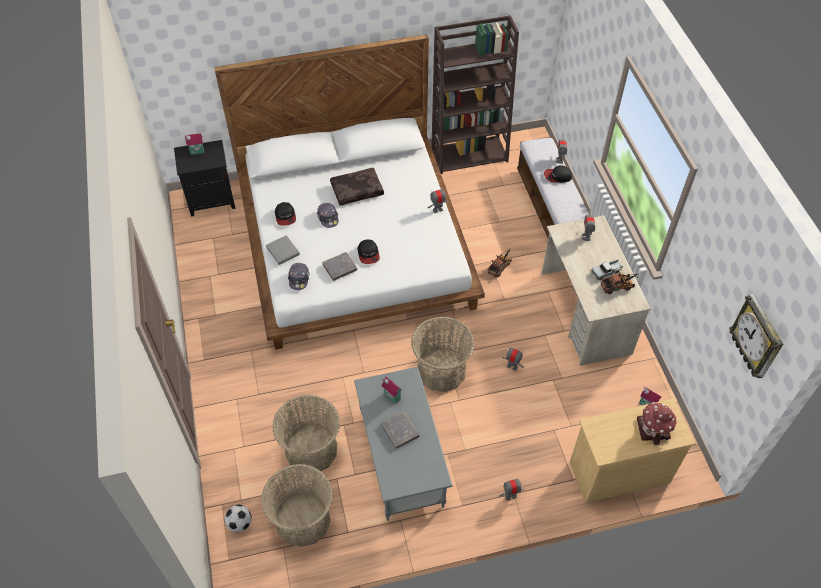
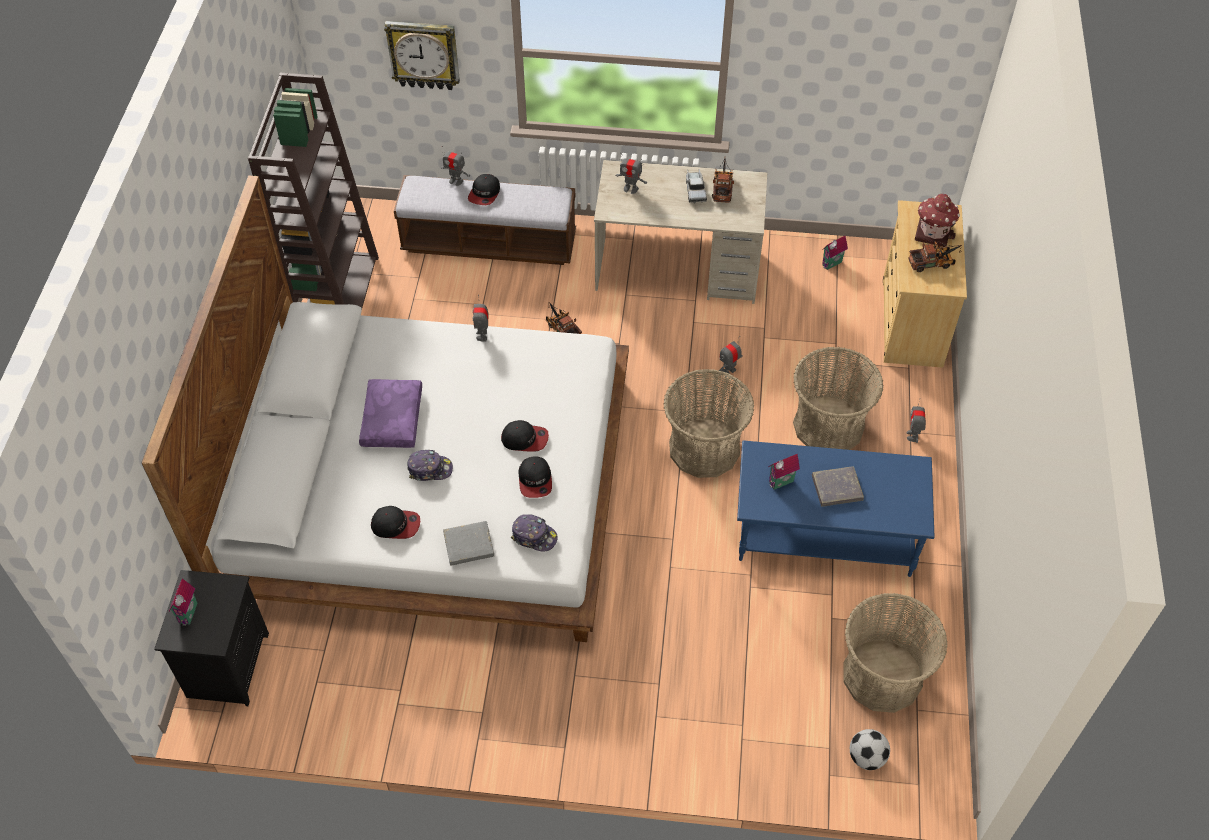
camera: 70 degrees left, 0 degrees up
basket [272,395,340,473] -> basket moved to [793,347,883,450]
grey book [322,252,357,281] -> cap [518,456,552,498]
brown pillow [330,168,384,205] -> purple pillow [359,379,422,448]
grey coffee table [354,367,453,521] -> blue coffee table [737,440,935,577]
wall clock [729,293,783,378] -> wall clock moved to [384,21,460,90]
none -> toy truck [908,241,962,272]

